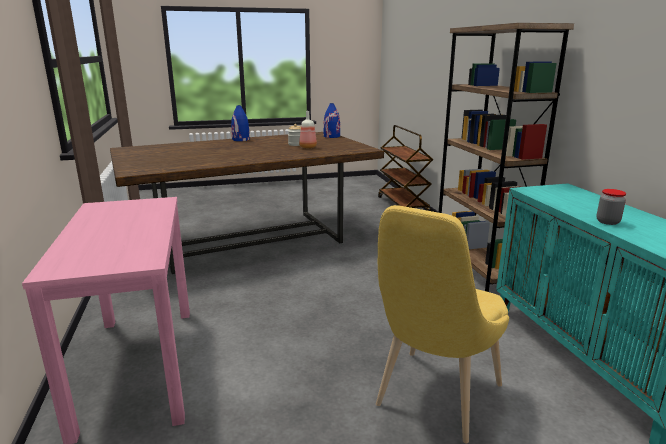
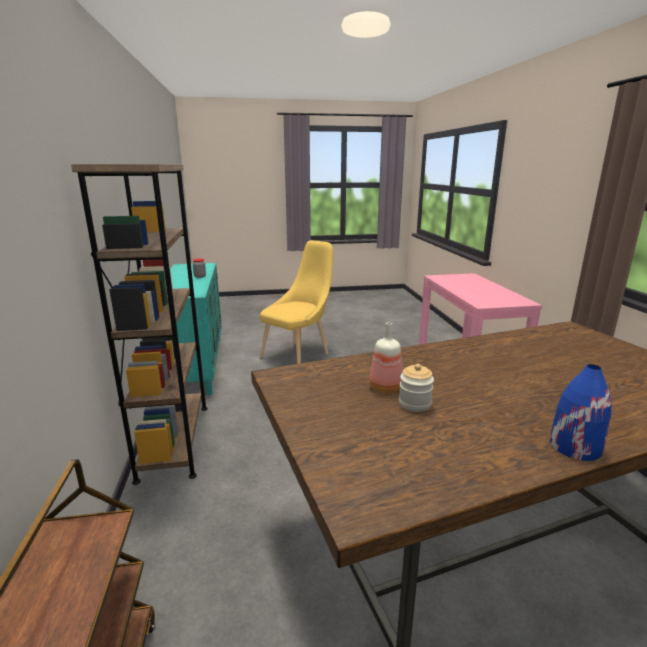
camera: 175 degrees left, 0 degrees up
blue vase [323,103,340,138] -> none

